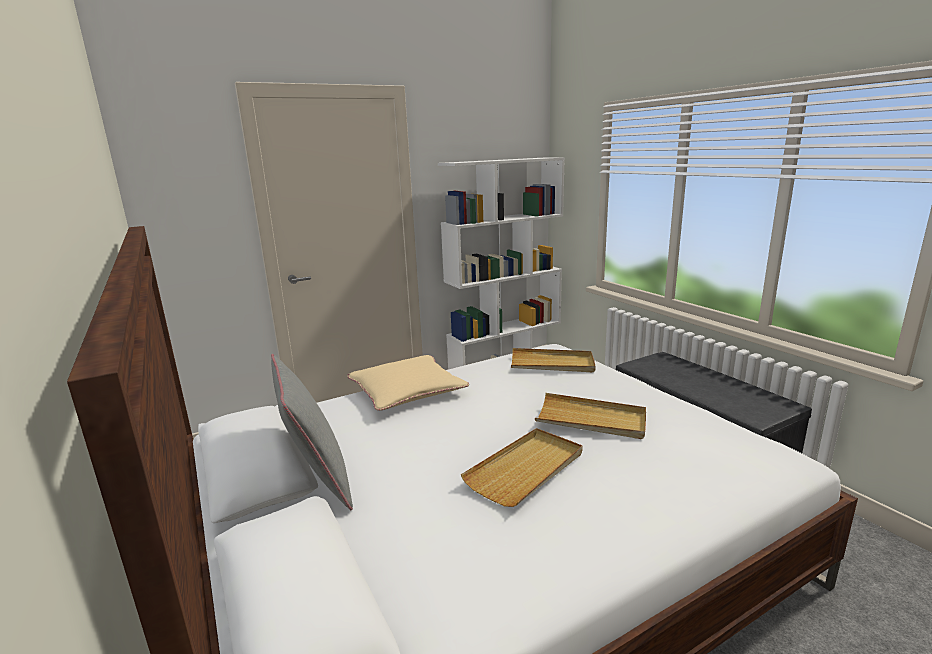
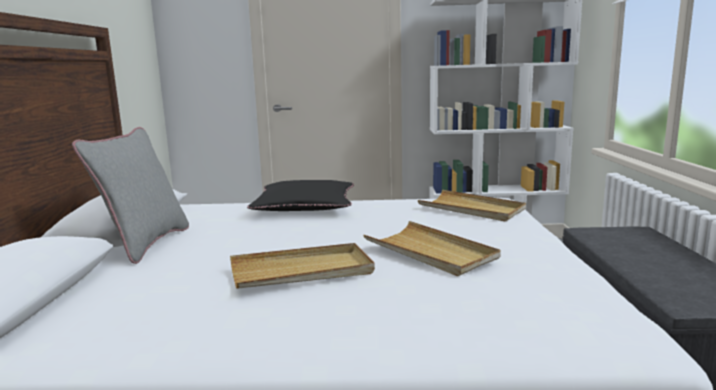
camera: 30 degrees right, 5 degrees down
beige pillow [347,355,469,411] -> black pillow [247,180,354,211]

